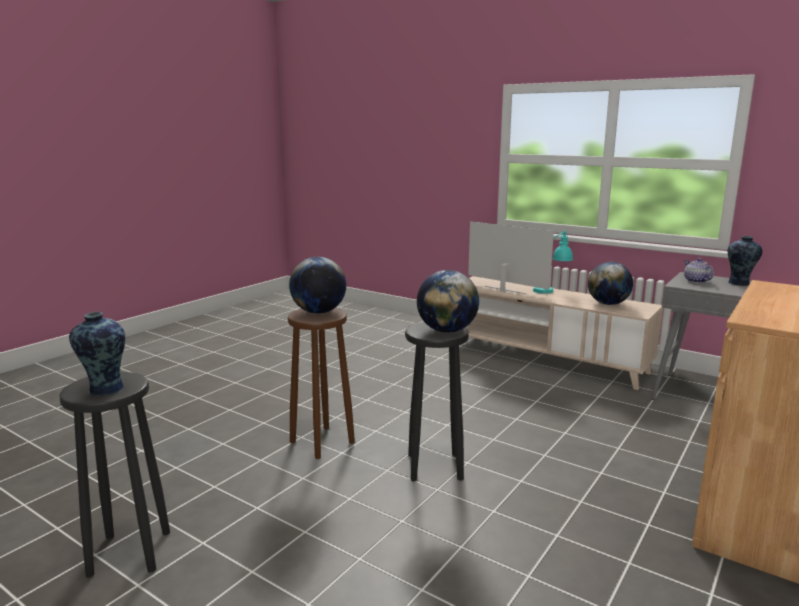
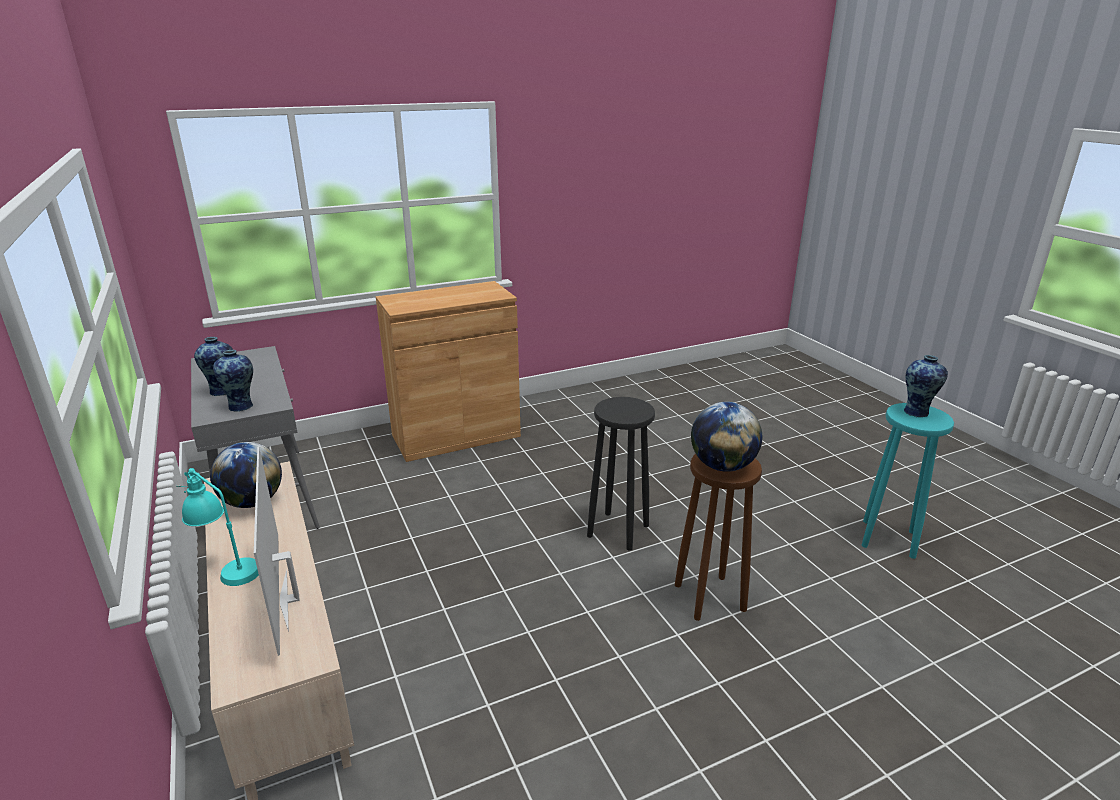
camera: 150 degrees left, 10 degrees up
black stool [60,372,170,578] -> turquoise stool [862,403,954,559]
globe [417,270,479,333] -> none
teapot [684,258,714,283] -> vase [213,350,253,412]

